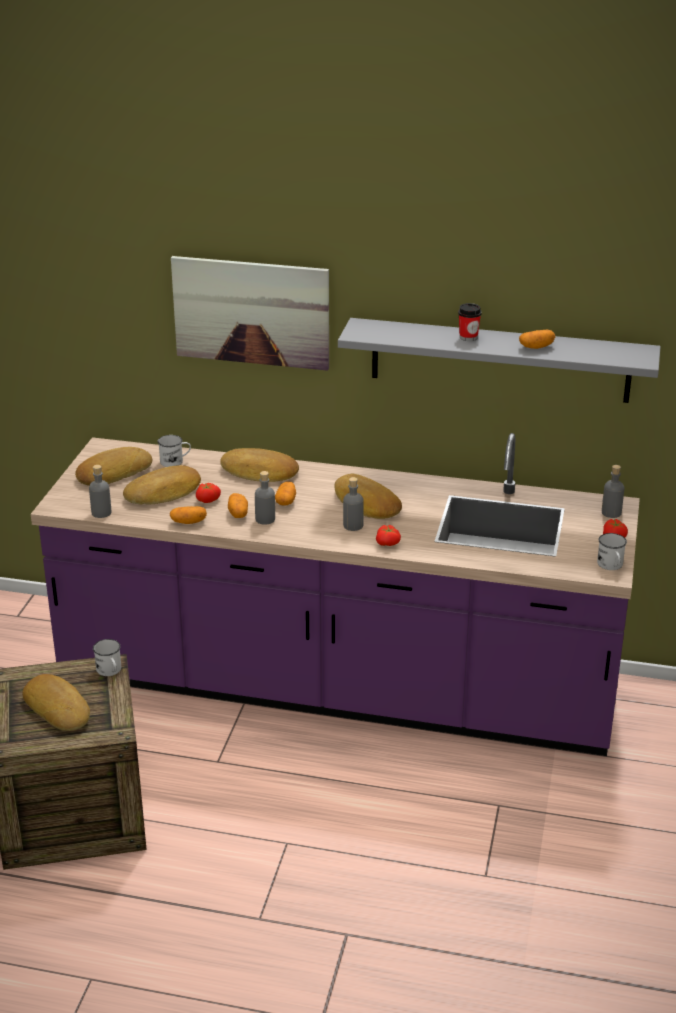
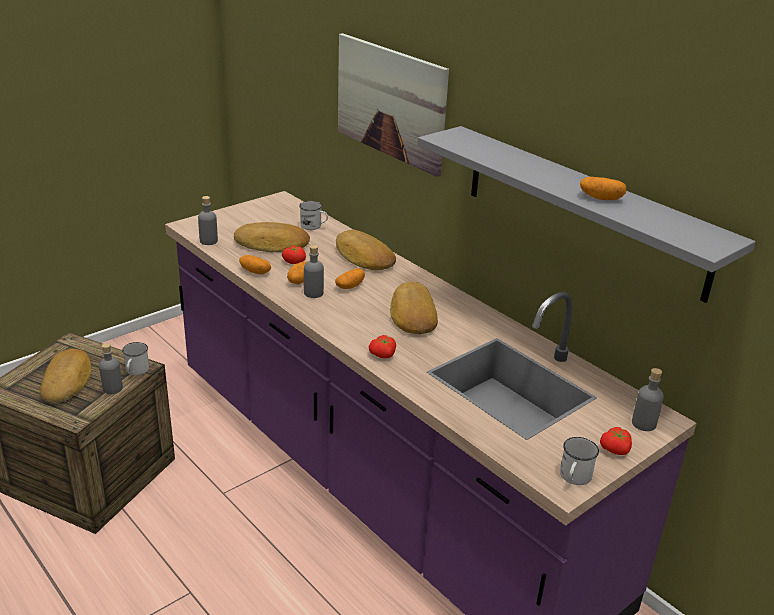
camera: 35 degrees right, 0 degrees up
bread [75,447,152,486] -> none
grey bottle [343,477,364,531] -> grey bottle moved to [99,343,123,394]
cup [458,303,482,341] -> none

